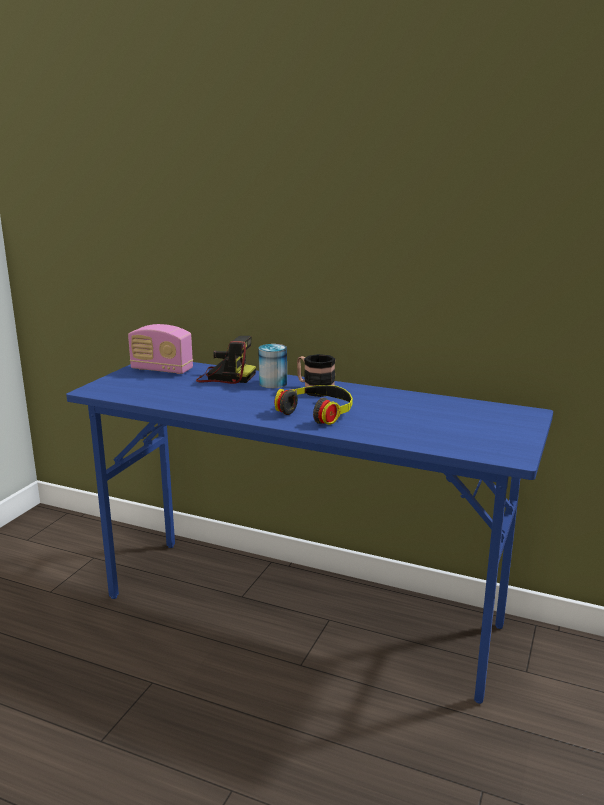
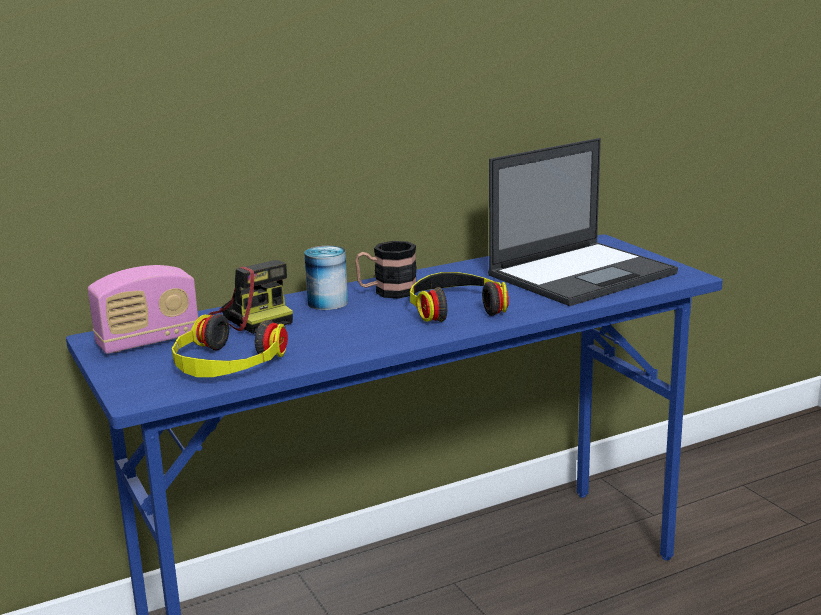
camera: 50 degrees left, 0 degrees up
camera [196,336,256,384] -> camera turned 90 degrees clockwise [209,260,293,334]
none -> headphones [172,314,288,377]
none -> laptop [488,138,678,306]

